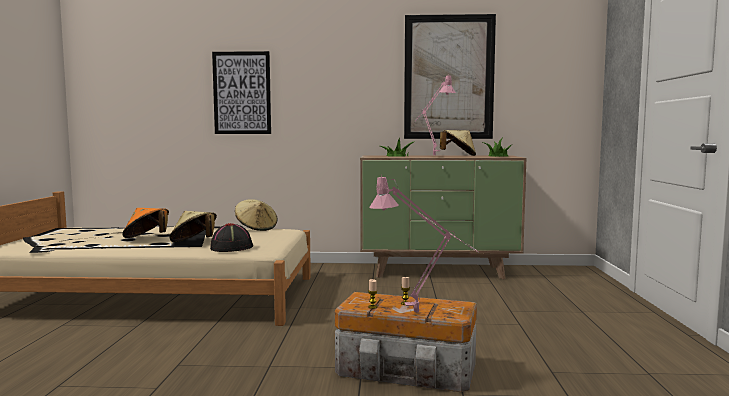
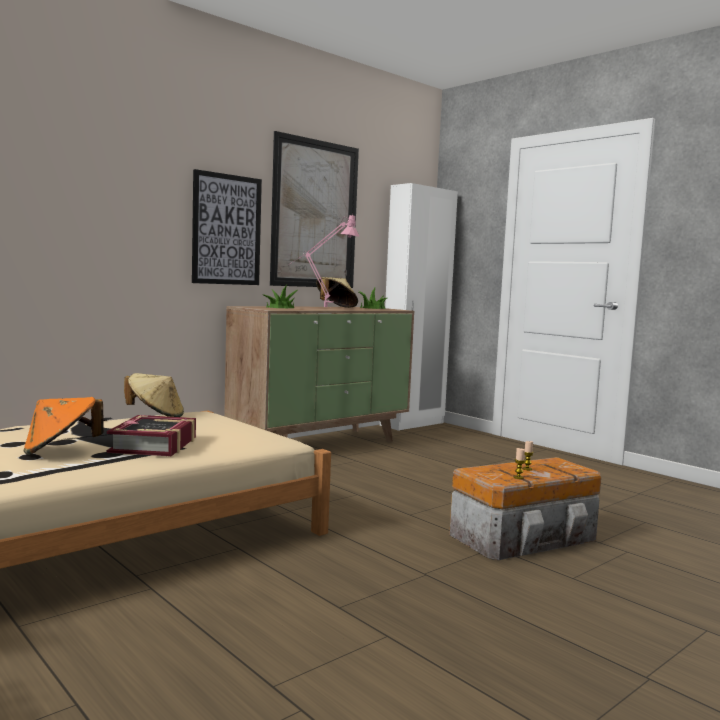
camera: 45 degrees left, 0 degrees up
beige hat [169,211,217,242] -> book [107,415,196,456]
black hat [210,223,253,252] -> none
picture [212,51,271,134] -> picture moved to [192,169,262,285]
pink table lamp [369,175,478,312] -> none
none -> white wardrobe [380,183,458,431]

